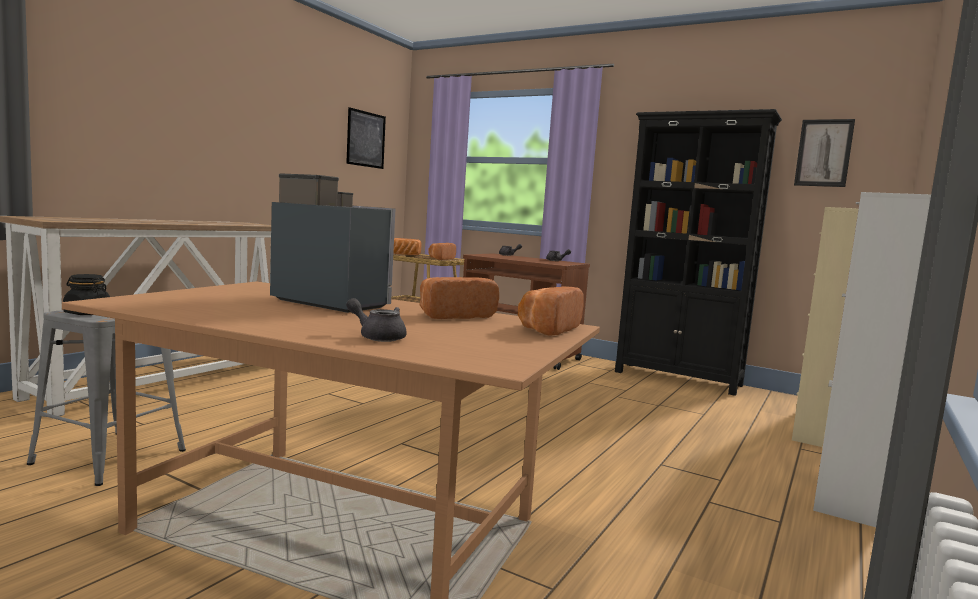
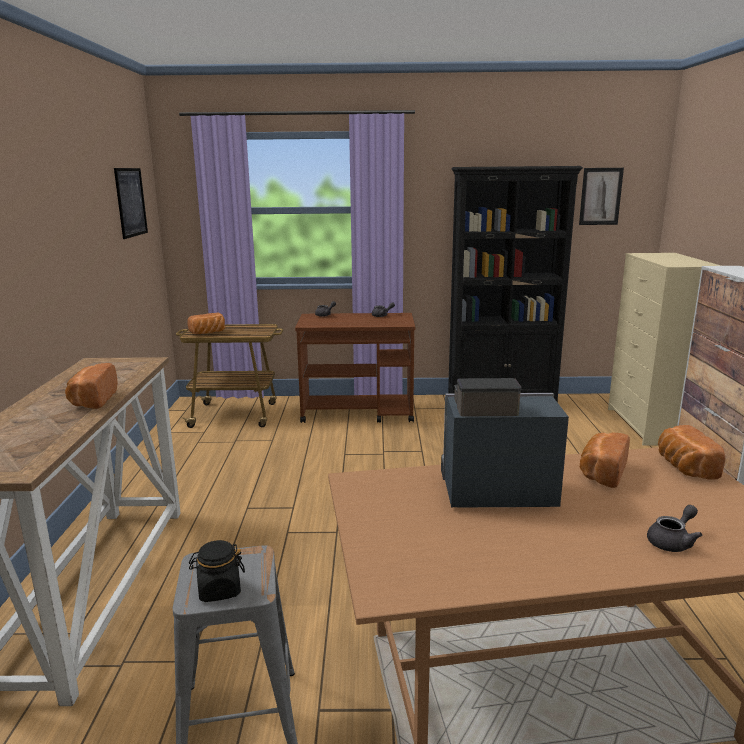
camera: 30 degrees left, 10 degrees up
grey teapot [346,298,407,342] -> grey teapot turned 150 degrees clockwise [647,505,702,552]
bread [428,243,456,260] -> bread moved to [65,363,117,409]

